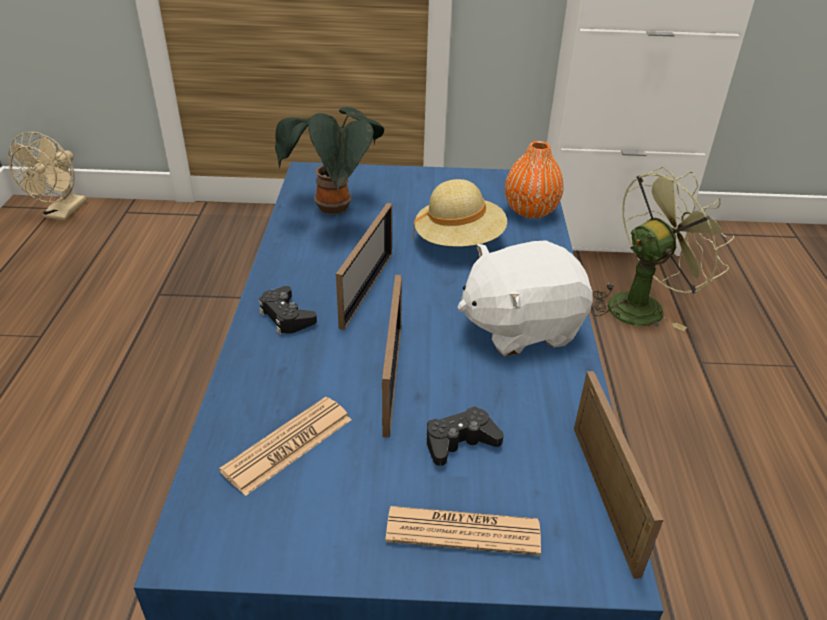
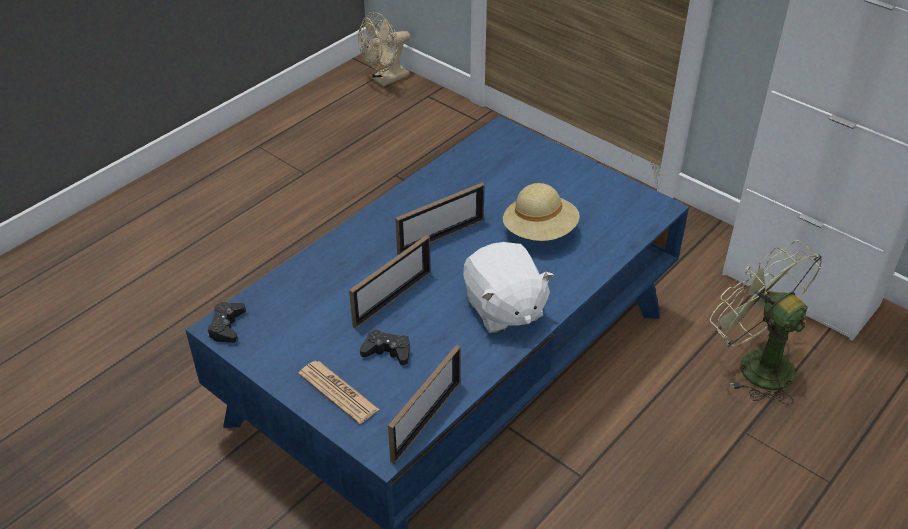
camera: 40 degrees right, 5 degrees up
newspaper [219,397,351,496] -> none
black game controller [259,286,317,335] -> black game controller moved to [208,302,246,343]
potted plant [275,107,384,215] -> none
white plush toy [457,240,593,356] -> white plush toy turned 135 degrees counterclockwise [463,242,554,333]
orange vase [505,141,564,219] -> none
green fan [591,167,734,331] -> green fan turned 135 degrees counterclockwise [710,240,822,405]

